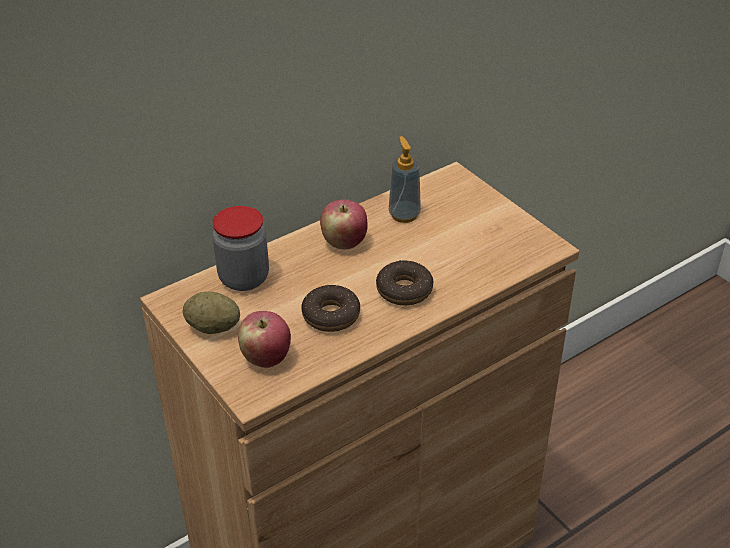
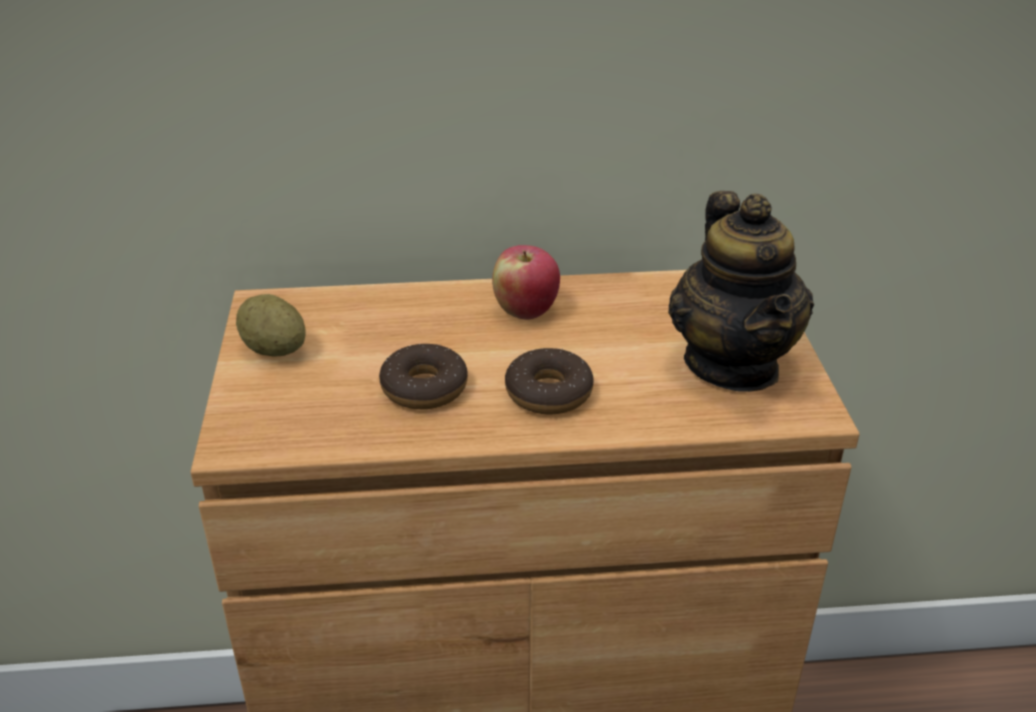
camera: 30 degrees right, 5 degrees down
jar [212,206,269,291] -> none
apple [238,311,291,368] -> none
soap dispenser [389,136,421,223] -> none
none -> teapot [668,191,814,392]

